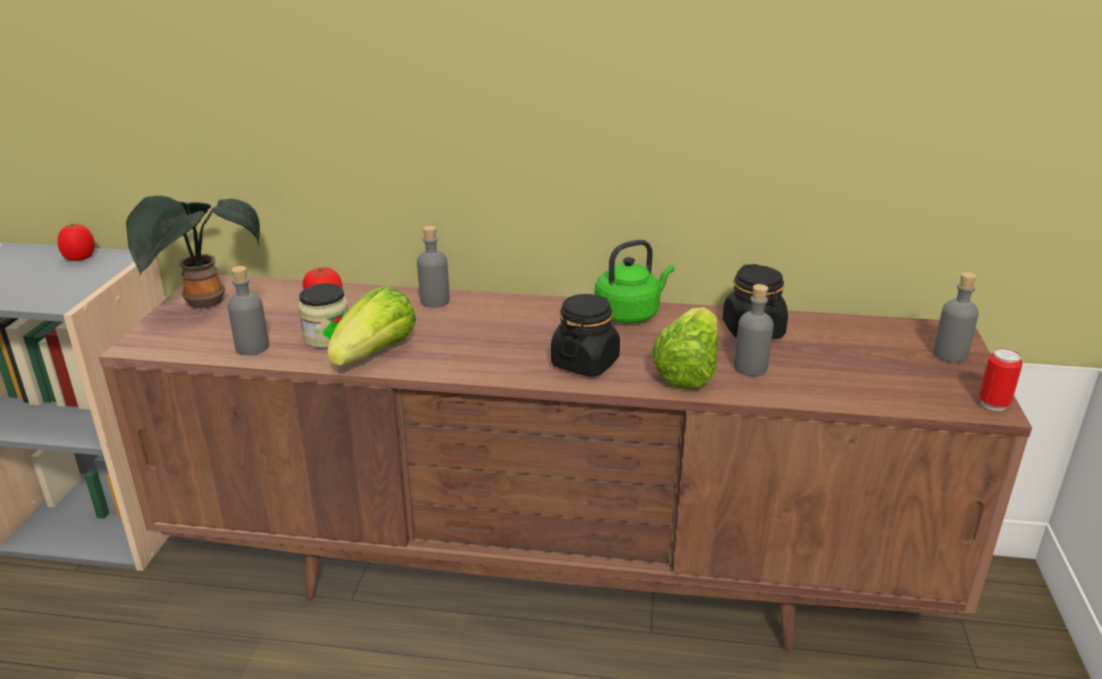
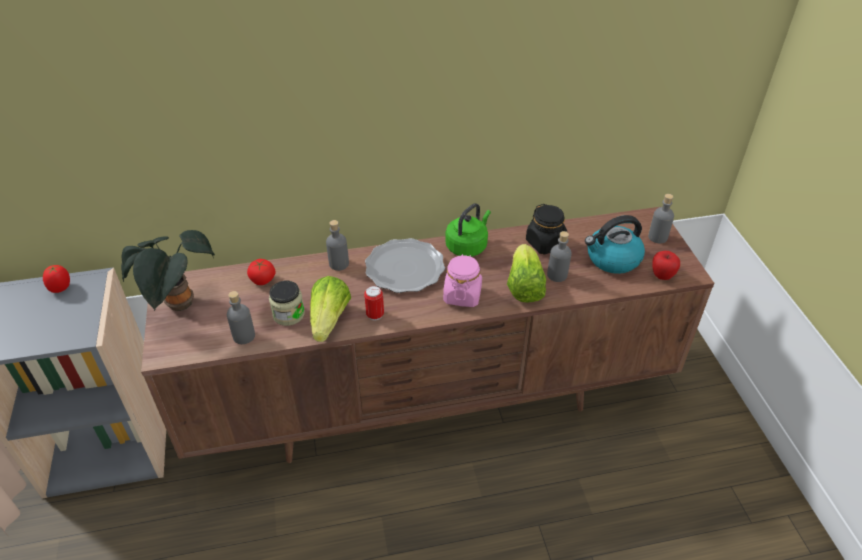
camera: 20 degrees left, 15 degrees up
black jar [551,294,620,377] -> pink jar [443,254,482,307]
can [979,348,1023,411] -> can moved to [364,286,384,320]
none -> plate [365,238,445,293]
none -> kettle [585,215,645,274]
none -> apple [652,251,680,280]

